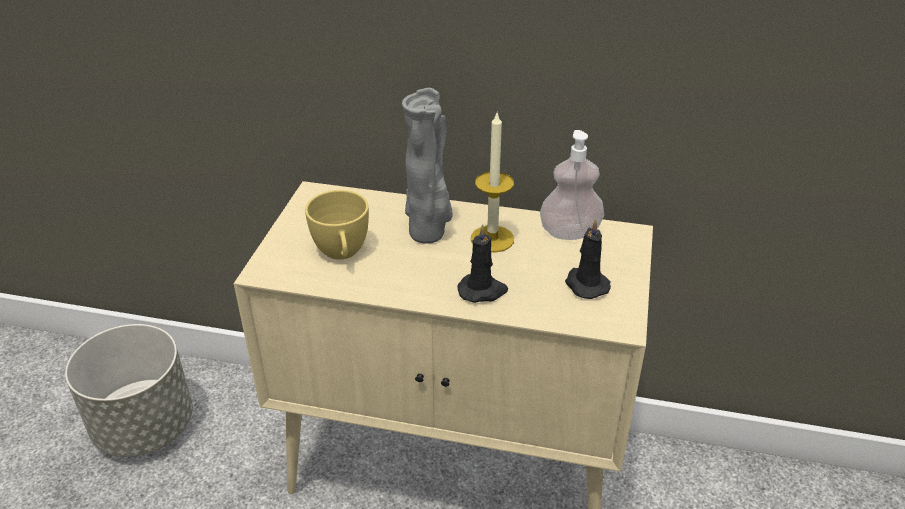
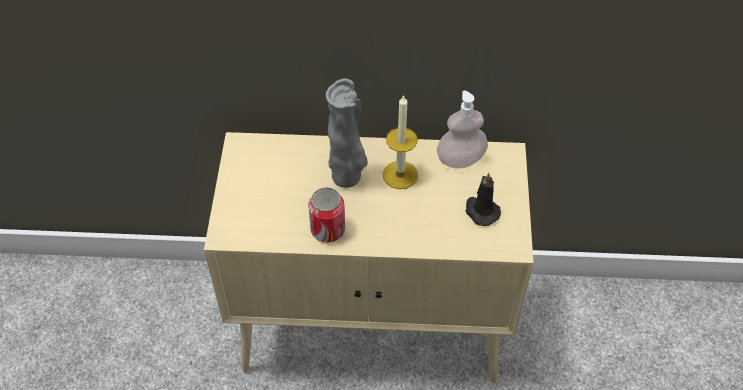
camera: 10 degrees left, 15 degrees up
grey planter [65,324,193,457] -> none
yellow cup [305,190,369,260] -> none
black candle [457,224,508,303] -> none
none -> can [308,187,345,243]

